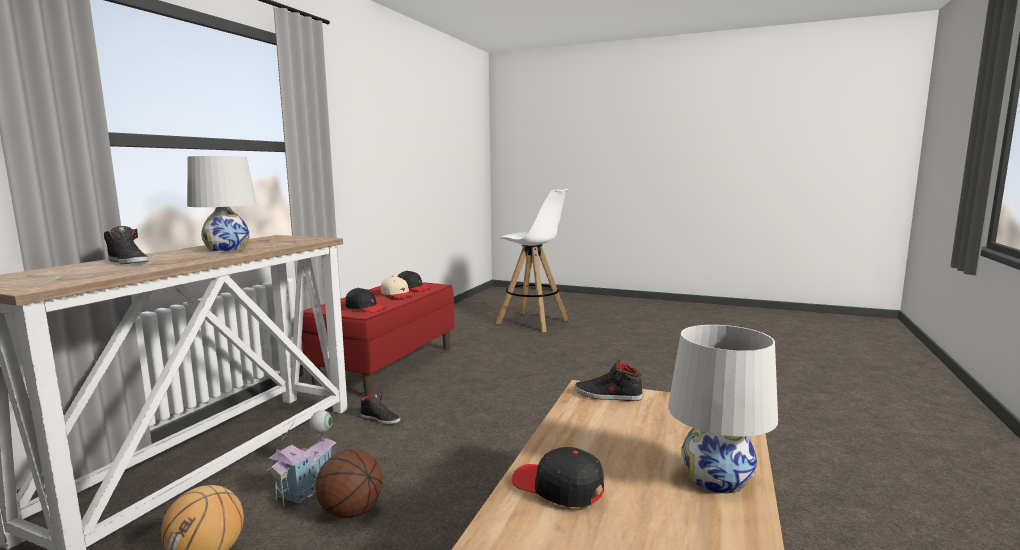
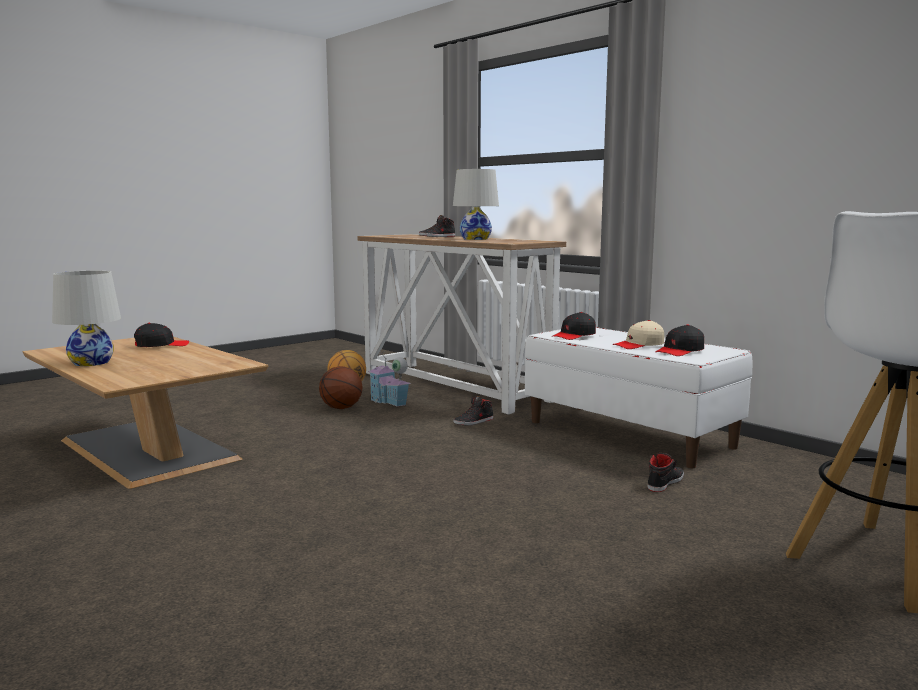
camera: 115 degrees right, 0 degrees up
red bench [302,282,455,397] -> white bench [525,327,753,468]
black shoe [575,360,643,401] -> black shoe moved to [648,453,684,492]

